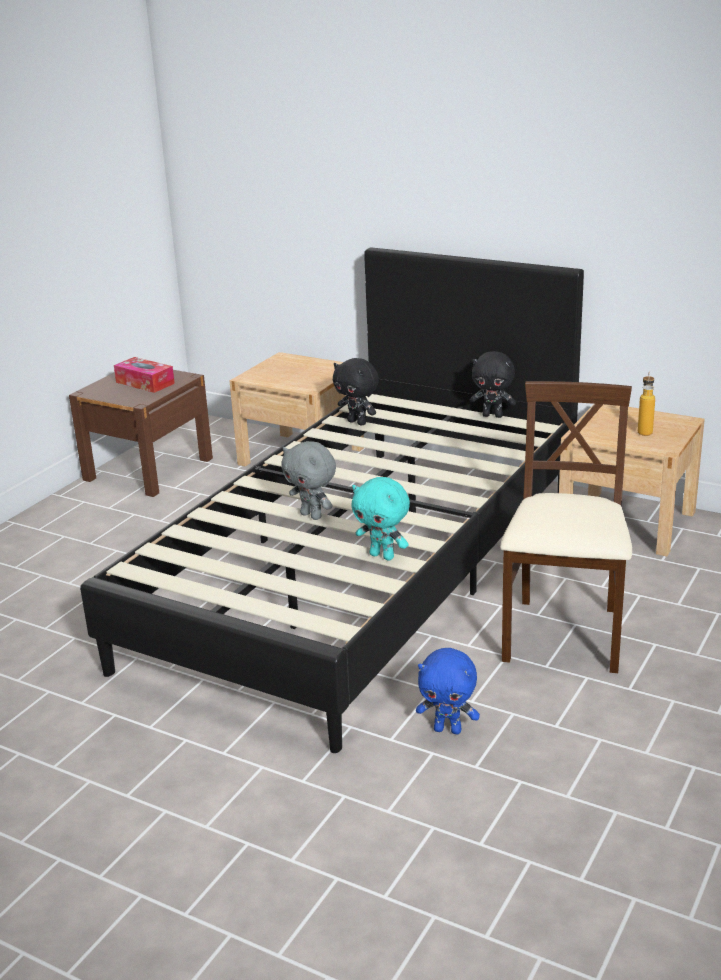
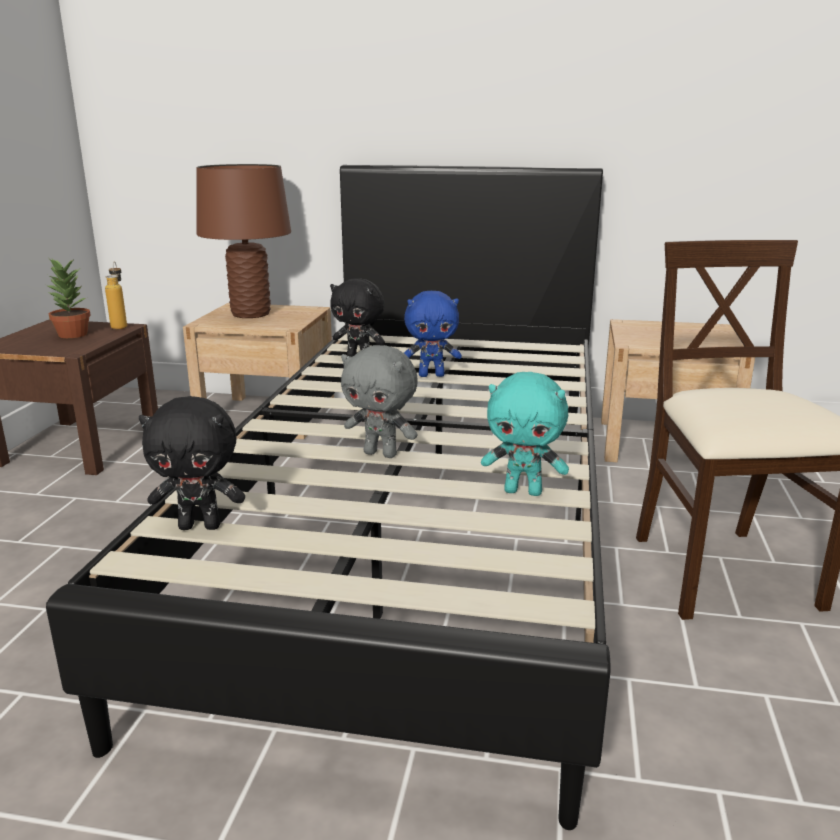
camera: 20 degrees left, 5 degrees down
tissue box [114,357,175,393] -> potted plant [46,259,91,338]
blue plush toy [416,648,480,734] -> blue plush toy moved to [404,291,462,377]
black plush toy [470,351,516,418] -> black plush toy moved to [139,396,245,530]
bottle [638,372,655,436] -> bottle moved to [105,262,127,329]
none -> brown table lamp [197,164,291,318]

